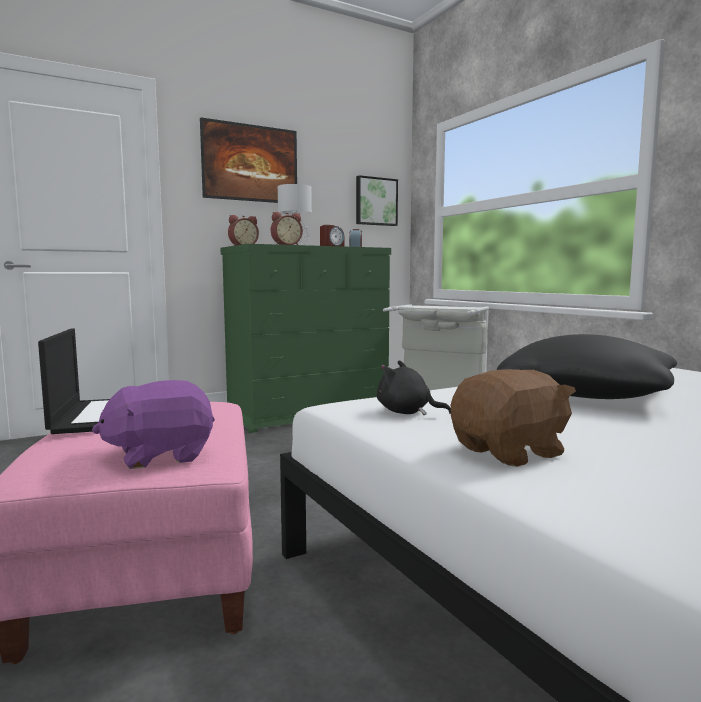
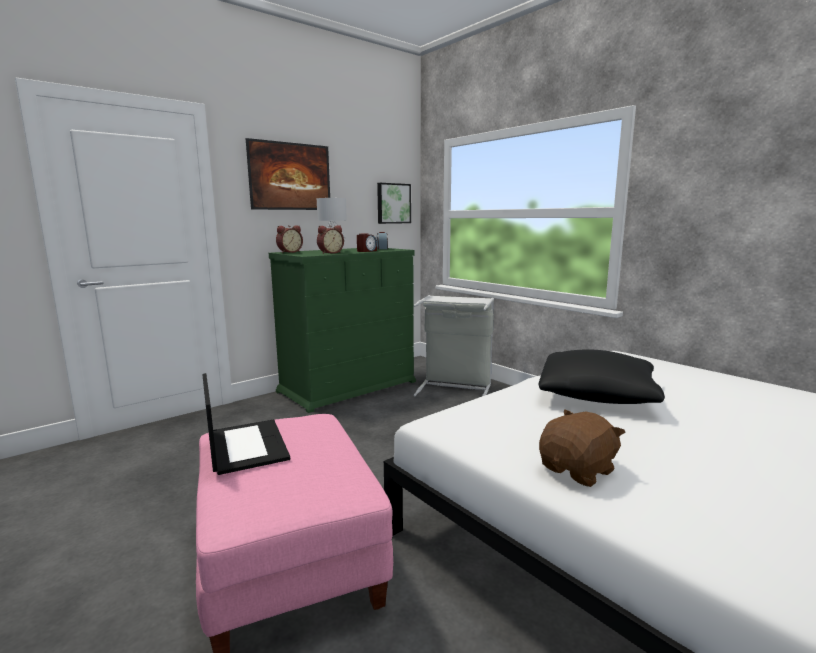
camera: 10 degrees left, 5 degrees up
purple plush toy [92,380,215,469] -> none
black plush toy [377,361,451,415] -> none

